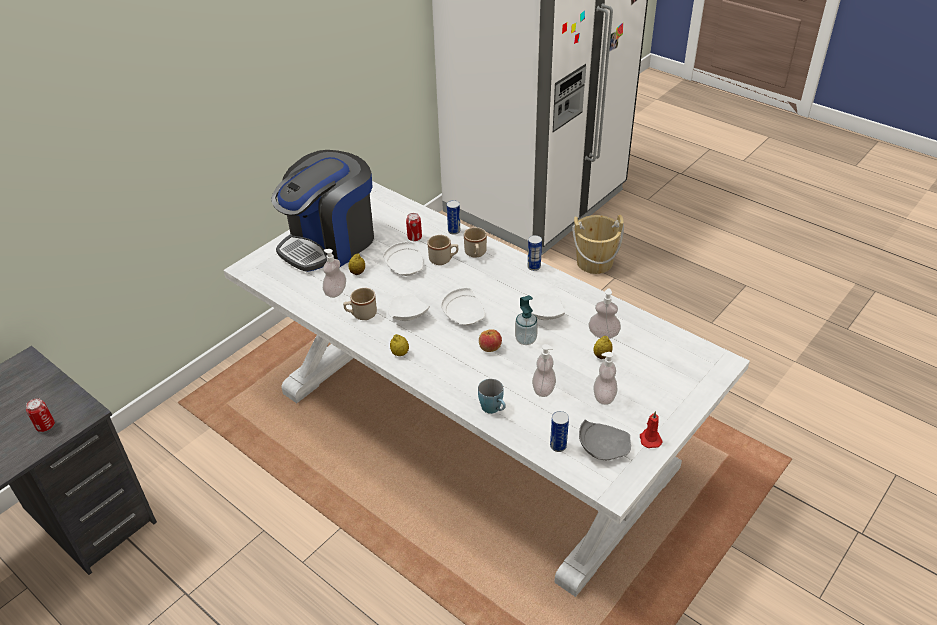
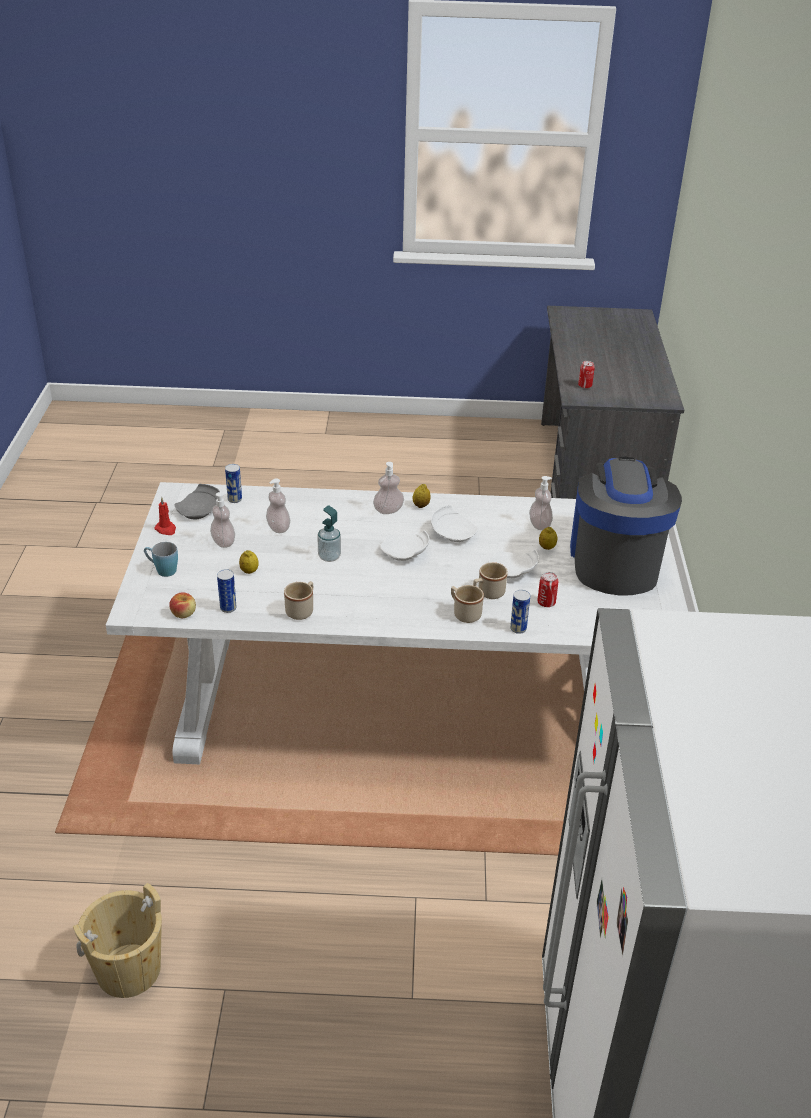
camera: 140 degrees right, 5 degrees down
beige mug [343,288,377,320] -> beige mug moved to [284,581,313,620]
blue mug [478,379,506,414] -> blue mug moved to [144,542,178,577]
apple [479,329,502,352] -> apple moved to [169,593,196,618]
can [528,235,542,271] -> can moved to [217,569,237,613]
white plate [529,293,565,320] -> none
beige bucket [572,215,624,274] -> beige bucket moved to [73,883,162,998]
soap dispenser [589,288,621,339] -> soap dispenser moved to [373,462,404,514]

